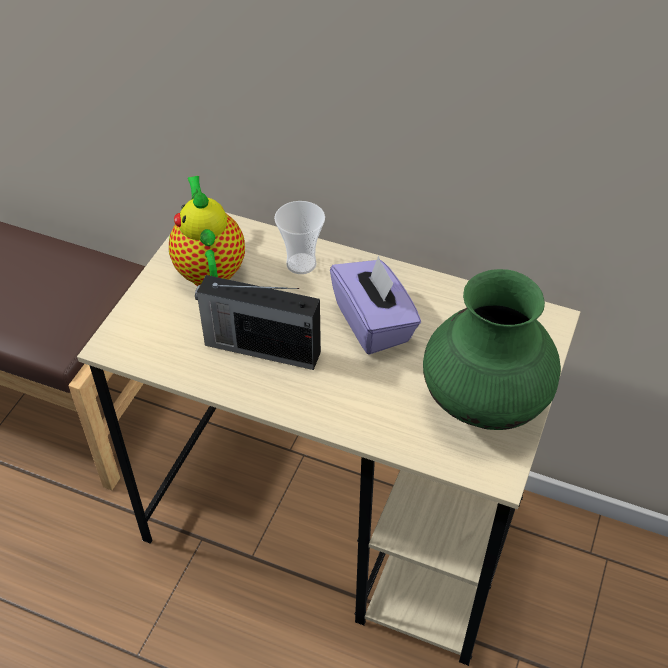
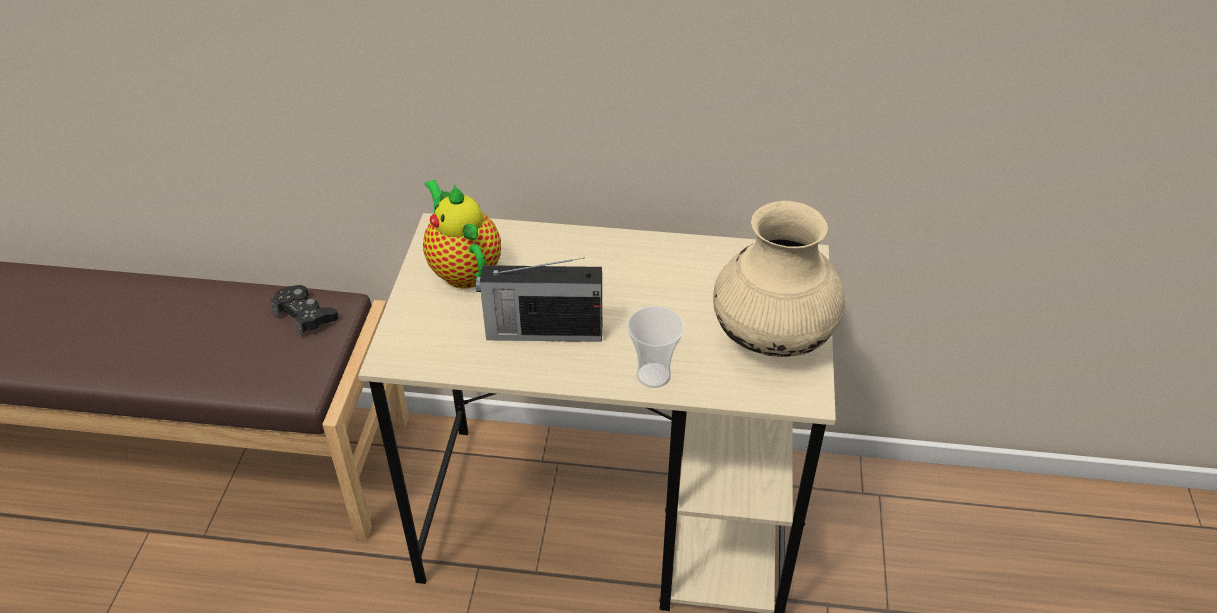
camera: 15 degrees left, 5 degrees down
cup [274,201,325,274] -> cup moved to [627,306,685,388]
purple tissue box [330,256,421,355] -> none
green vase [423,269,561,430] -> beige vase [713,201,845,357]
none -> black game controller [270,285,339,337]

